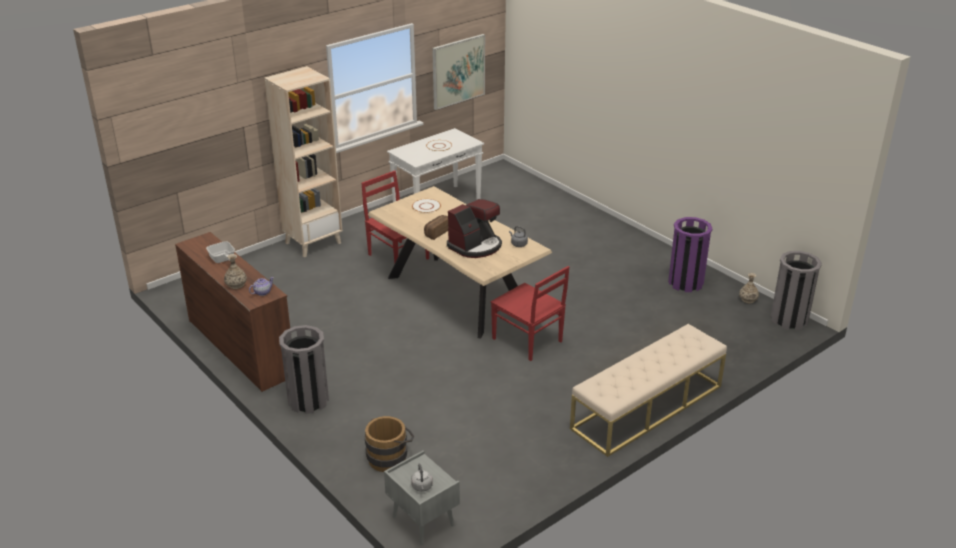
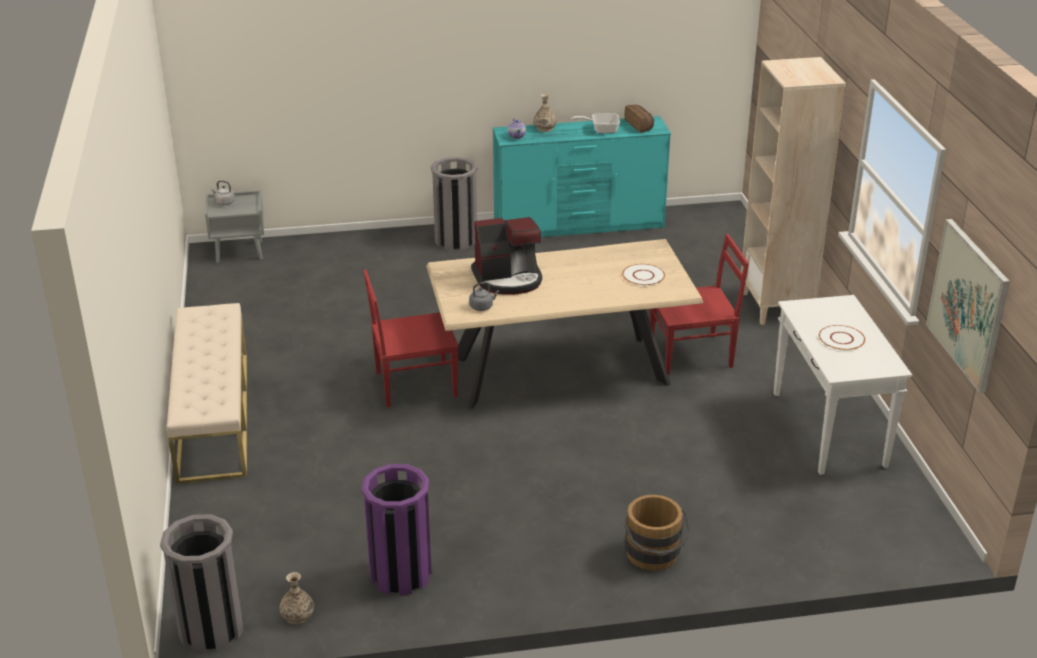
camera: 120 degrees right, 0 degrees up
brown dresser [175,232,290,392] -> turquoise dresser [493,116,671,237]
brown bucket [365,416,414,472] -> brown bucket moved to [624,495,692,571]
bread [424,215,448,240] -> bread moved to [625,104,654,133]
coffee machine [447,199,502,258] -> coffee machine turned 90 degrees counterclockwise [471,217,542,294]

